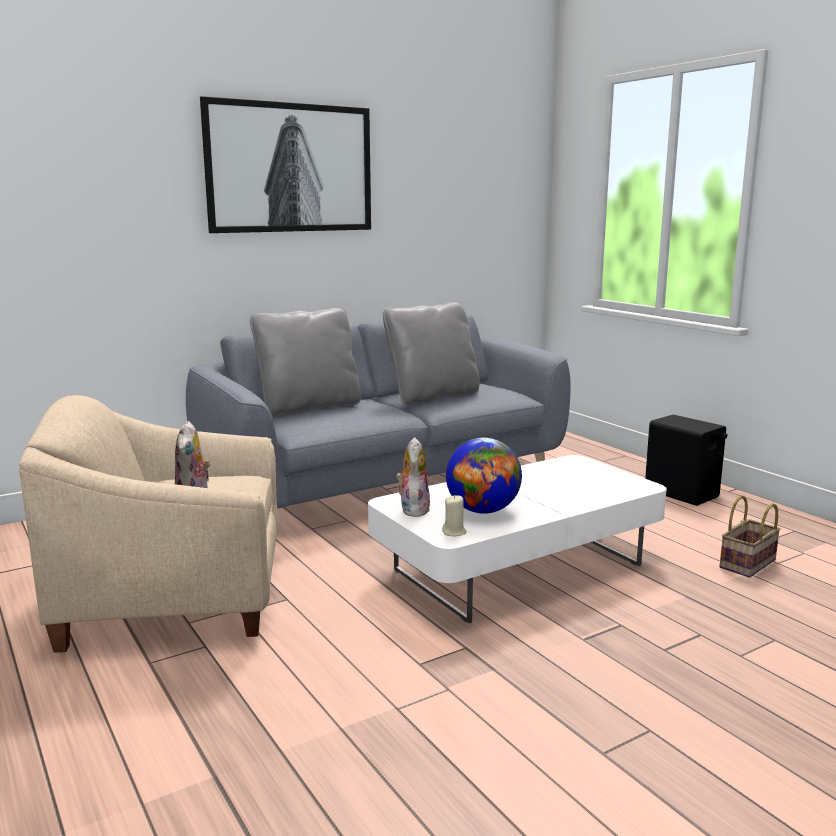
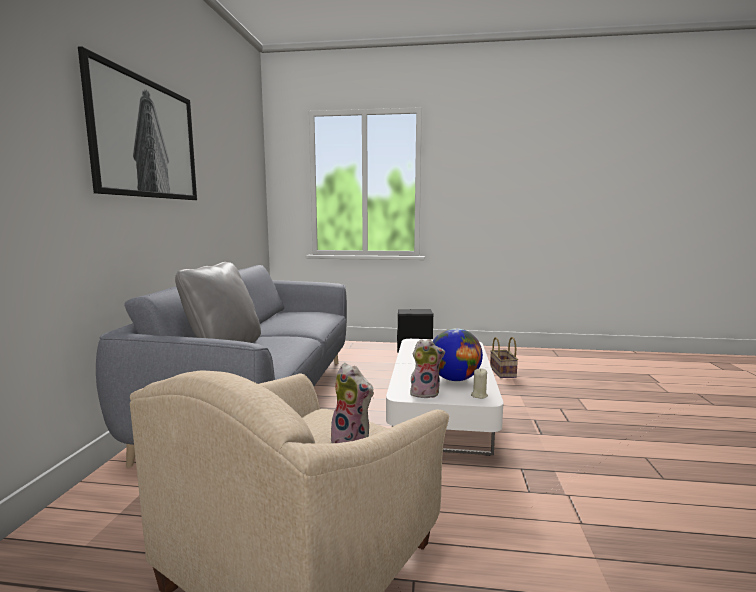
camera: 50 degrees left, 5 degrees down
grey pillow [383,302,480,405] -> none
plush toy [396,437,430,517] -> plush toy turned 135 degrees clockwise [410,339,445,398]

